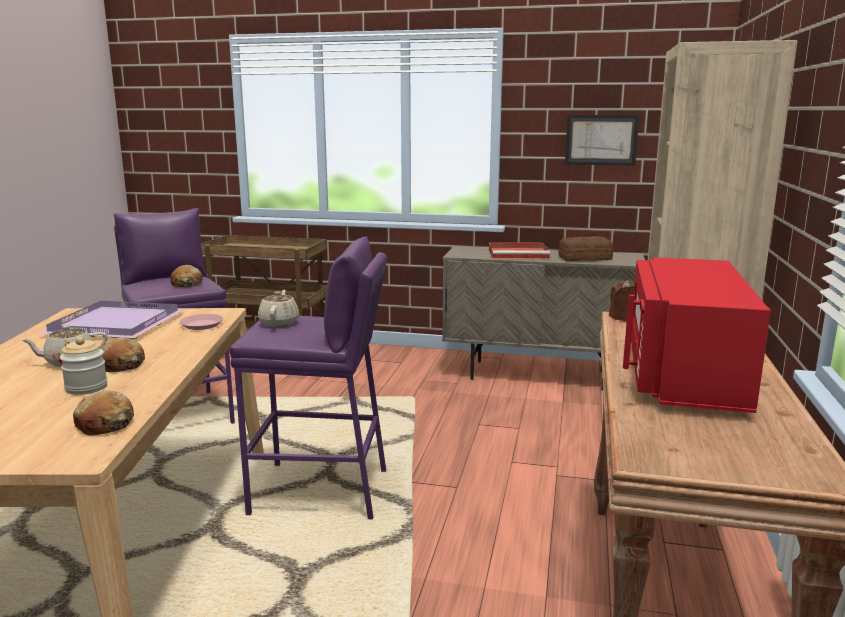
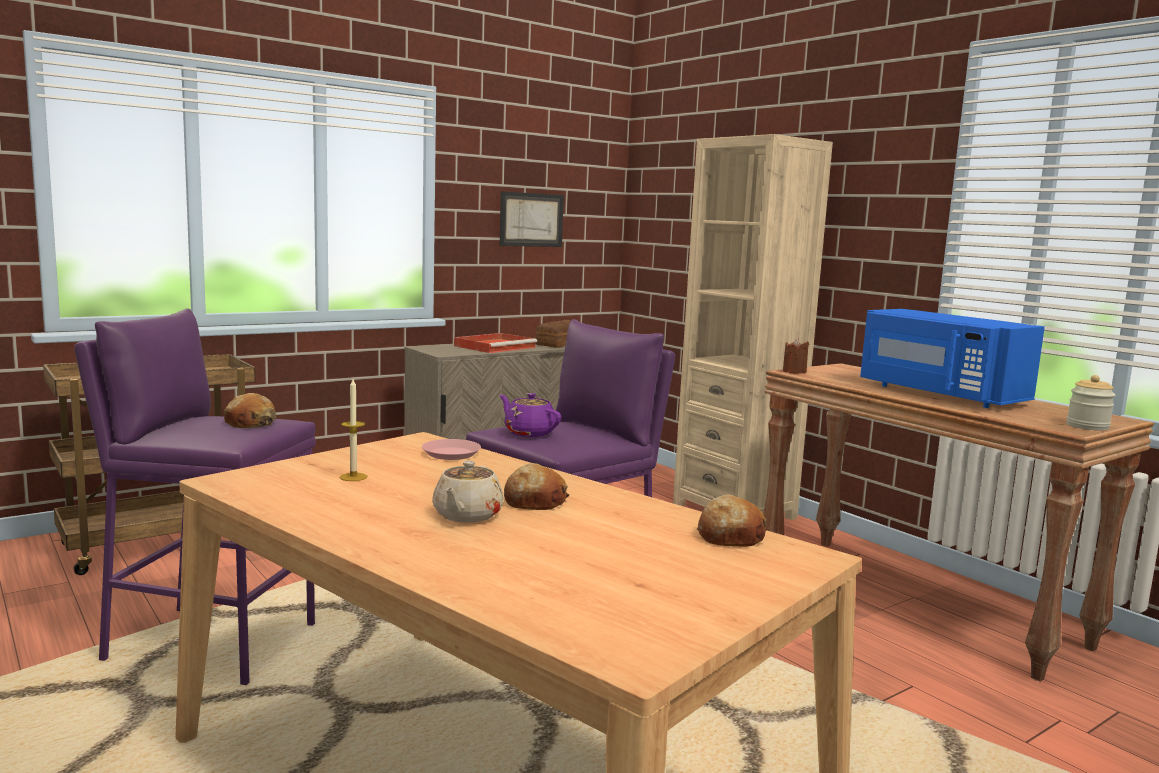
camera: 50 degrees left, 5 degrees down
purple tray [38,301,185,339] -> candle [340,379,367,481]
jar [60,337,107,395] -> jar moved to [1067,375,1115,431]
beige teapot [258,290,299,327] -> purple teapot [499,393,561,437]
red microwave [623,257,771,413] -> blue microwave [860,309,1045,408]

